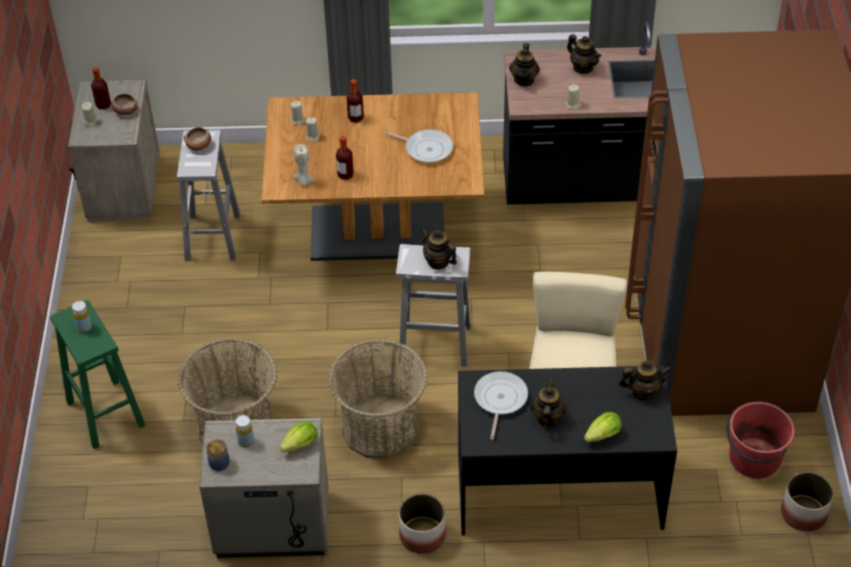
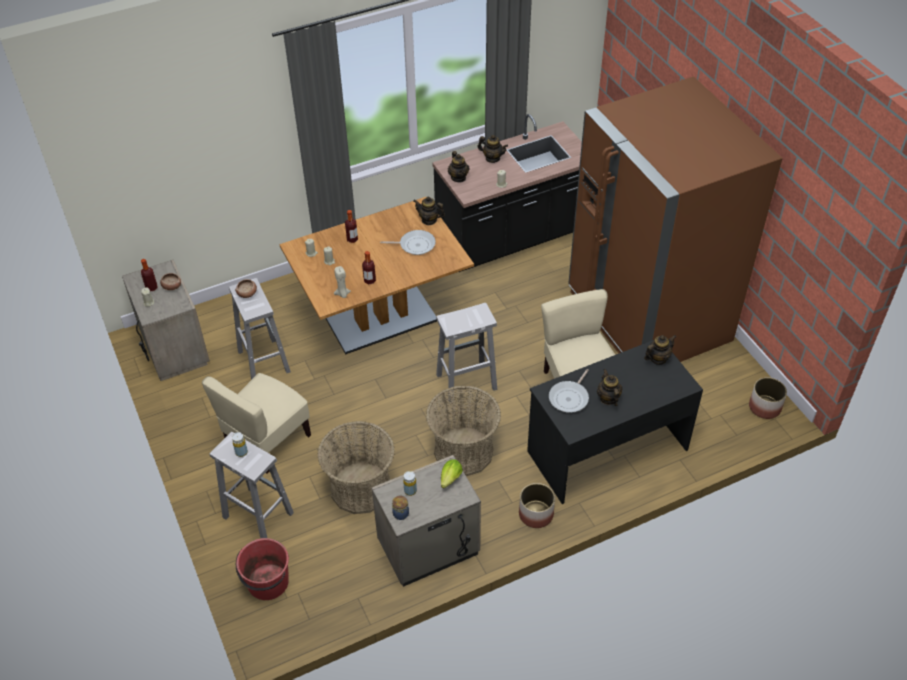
camera: 25 degrees left, 0 degrees up
green stool [50,300,146,449] -> white stool [209,432,294,539]
teapot [420,228,457,270] -> teapot moved to [414,197,445,225]
frying pan [474,371,528,440] -> frying pan turned 135 degrees counterclockwise [549,369,589,413]
lettuce [584,412,622,442] -> none
red bucket [726,402,795,479] -> red bucket moved to [236,538,289,600]
none -> beige chair [202,373,311,473]

